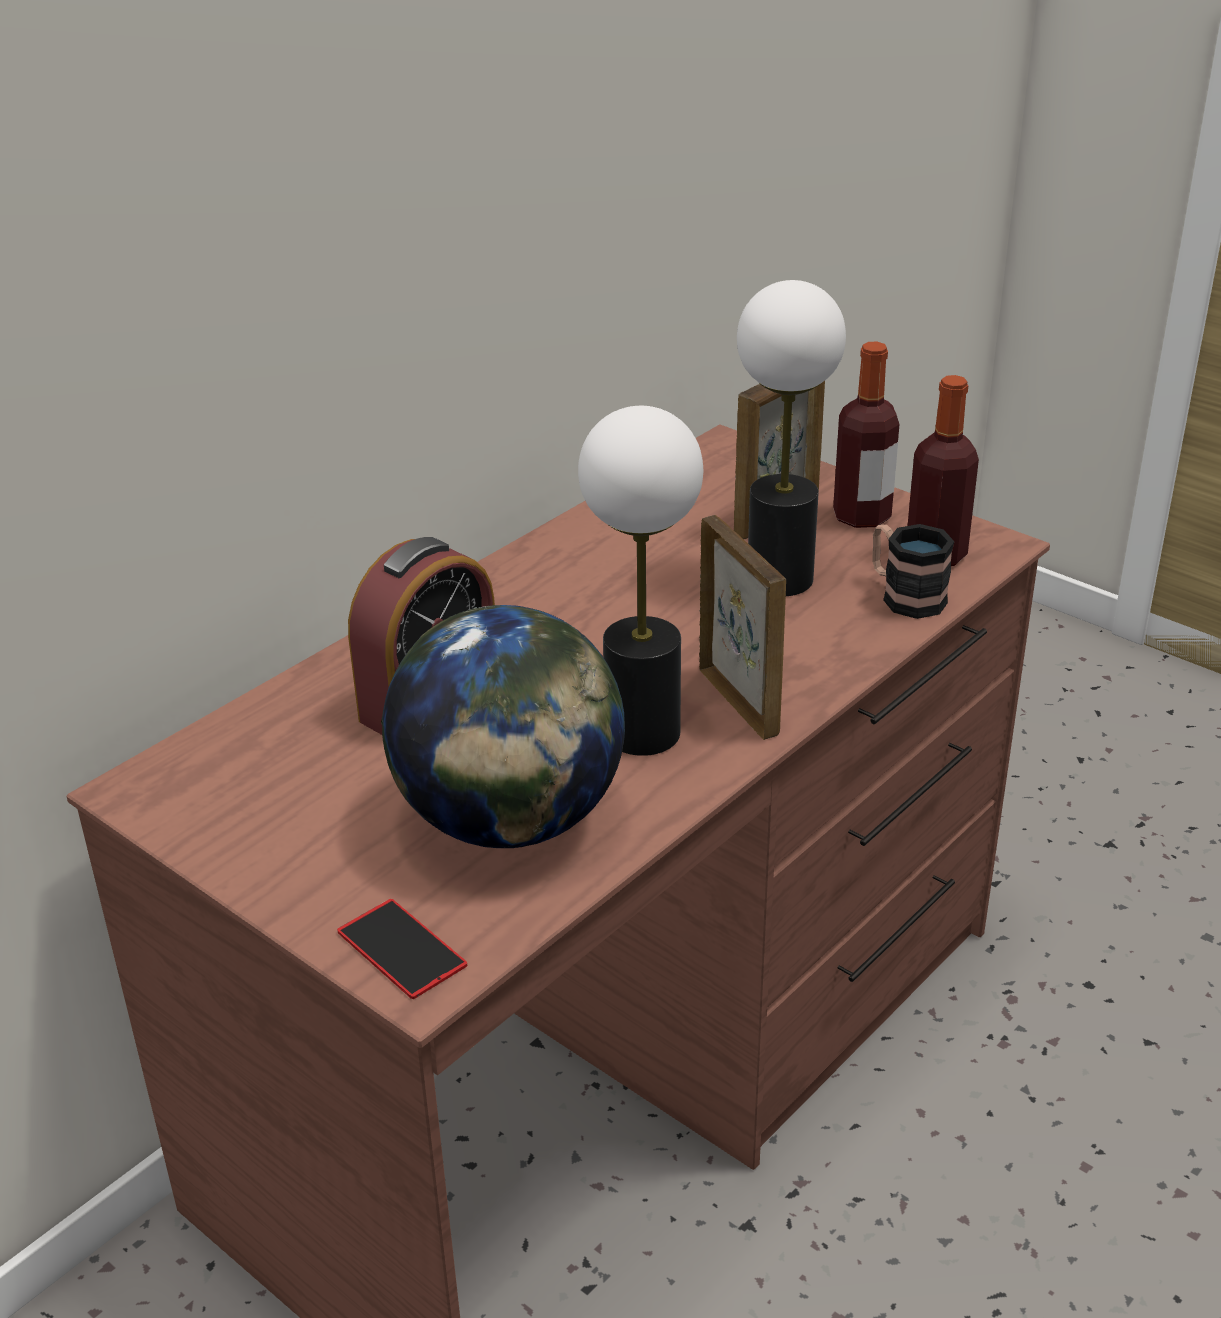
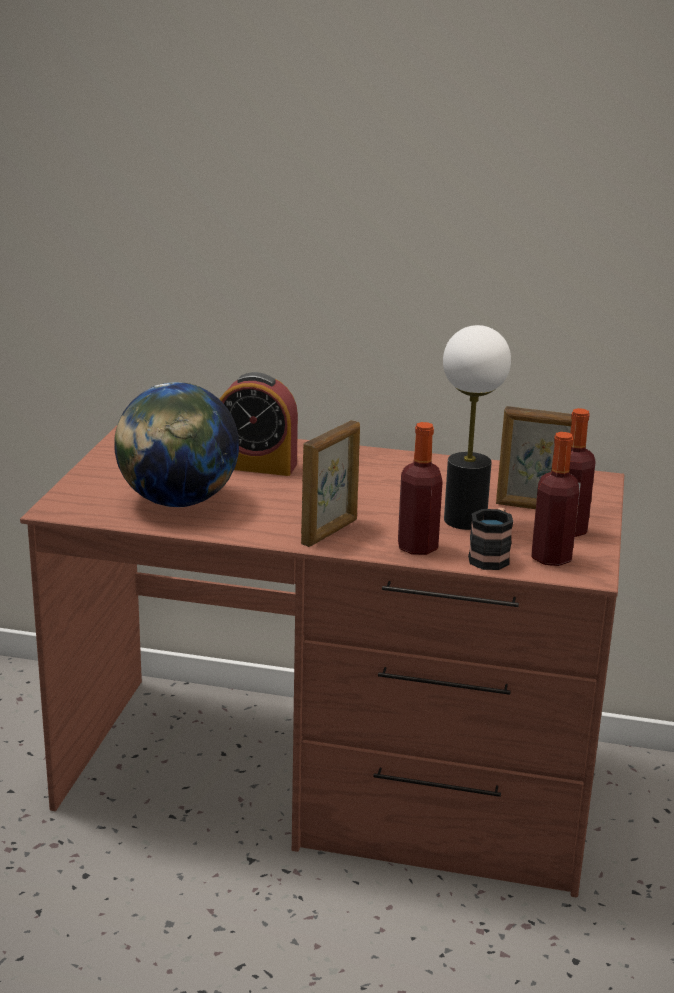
camera: 60 degrees right, 10 degrees down
phone [337,899,467,999] -> none
table lamp [578,406,703,756] -> none
none -> bottle [398,422,443,555]

